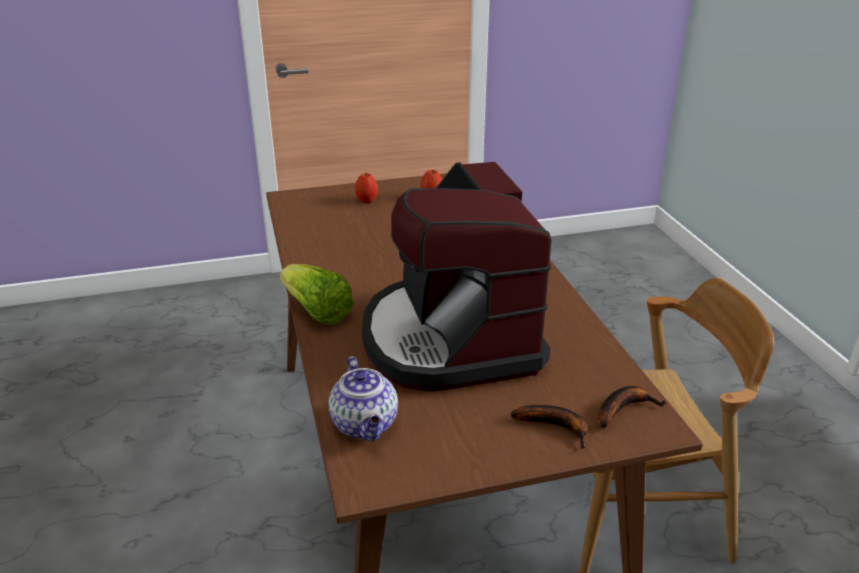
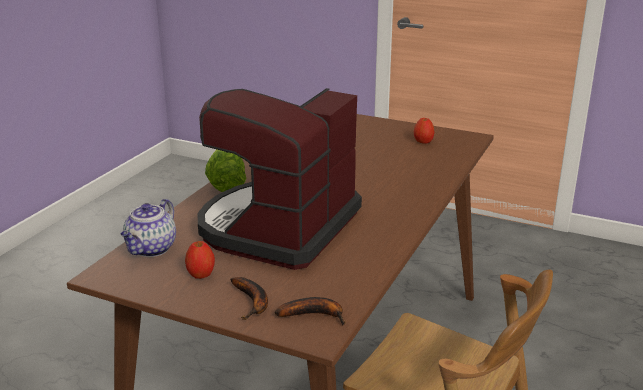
camera: 40 degrees right, 5 degrees down
apple [355,173,378,203] -> apple moved to [185,241,215,279]

